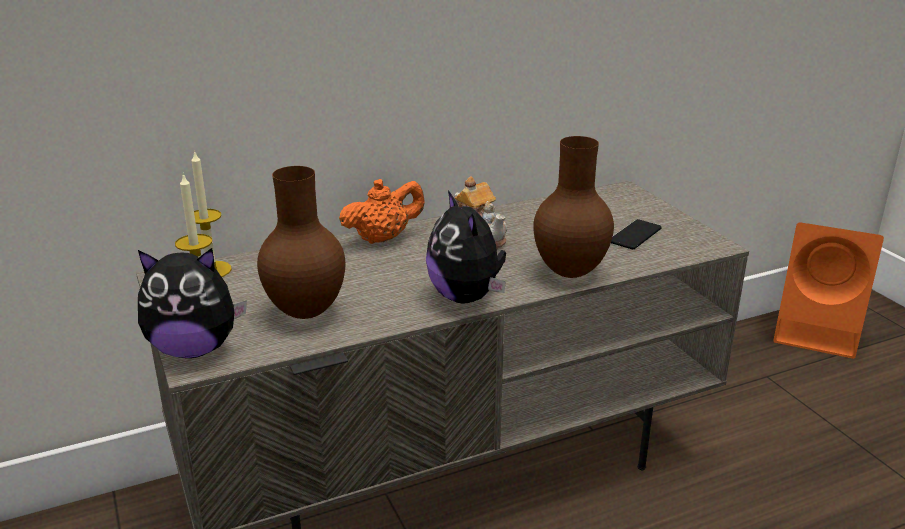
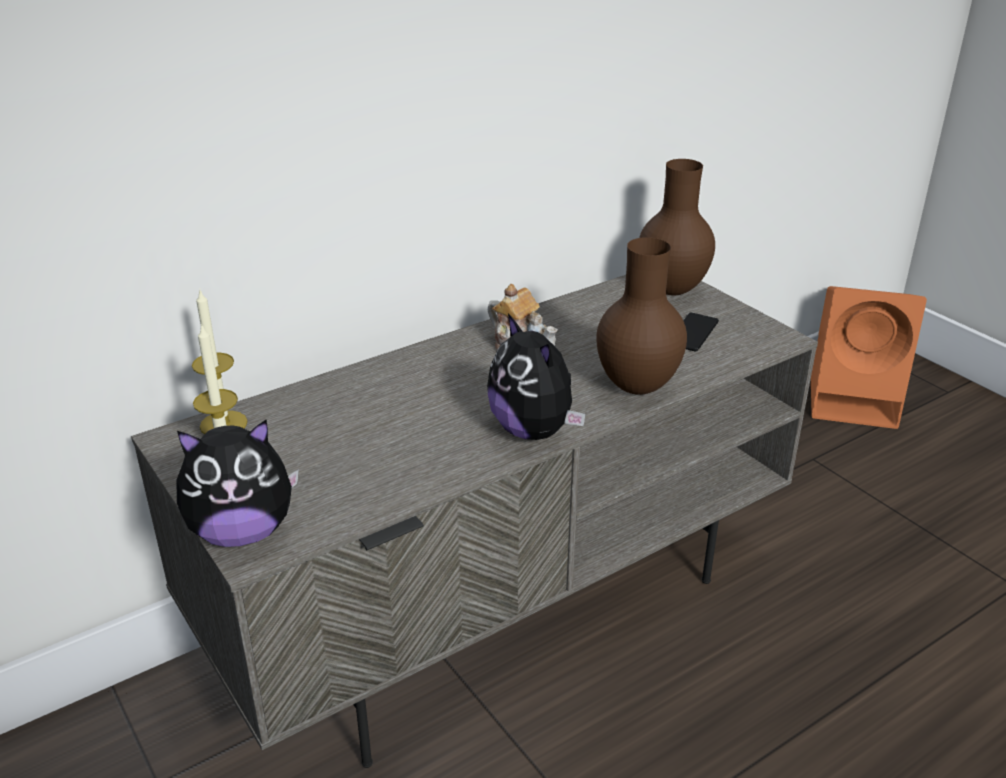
camera: 10 degrees left, 5 degrees up
brown vase [257,166,345,319] -> brown vase moved to [639,159,715,296]
orange teapot [339,179,425,244] -> none

